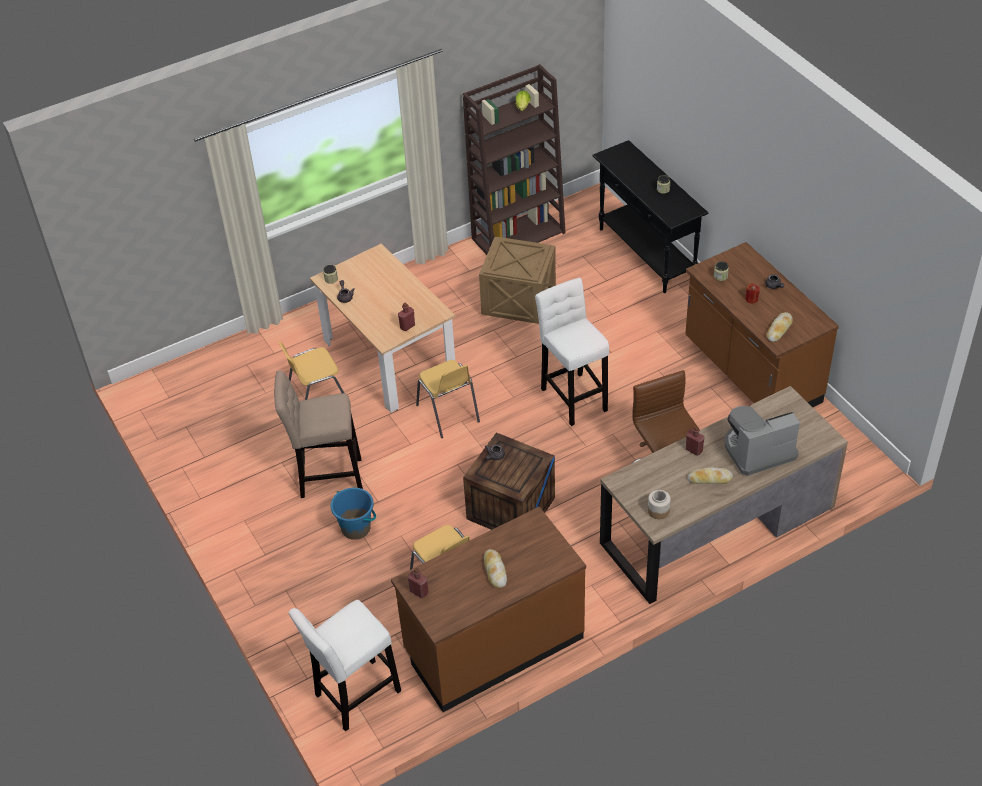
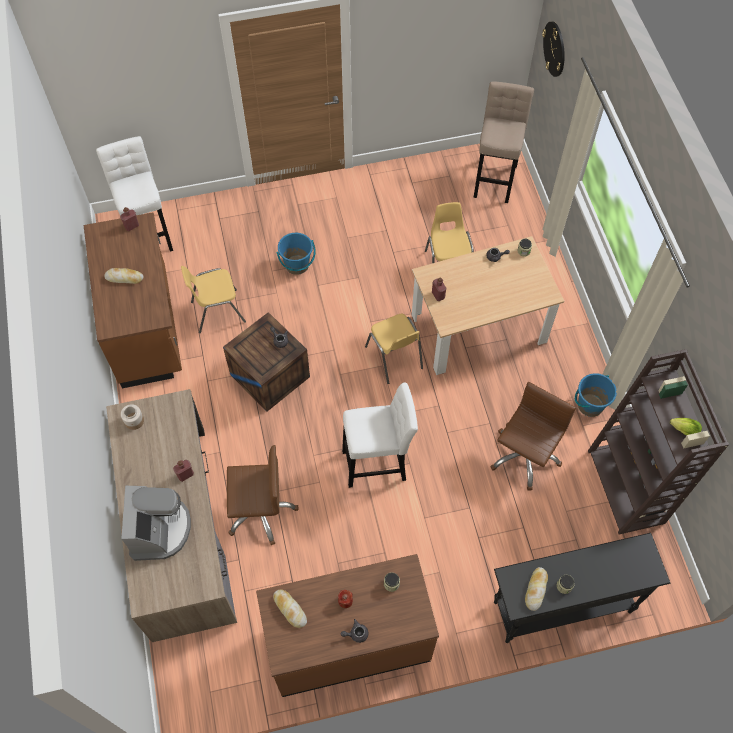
camera: 105 degrees right, 15 degrees up
beige stool [274,370,363,498] -> beige stool moved to [474,82,534,203]
yellow chair [416,360,480,438] -> yellow chair turned 105 degrees counterclockwise [365,314,423,384]
crate [479,237,556,324] -> brown office chair [490,382,576,491]
bread [687,467,733,484] -> bread moved to [525,567,548,611]
none -> wall clock [542,21,565,77]
none -> blue bucket [575,373,617,417]

